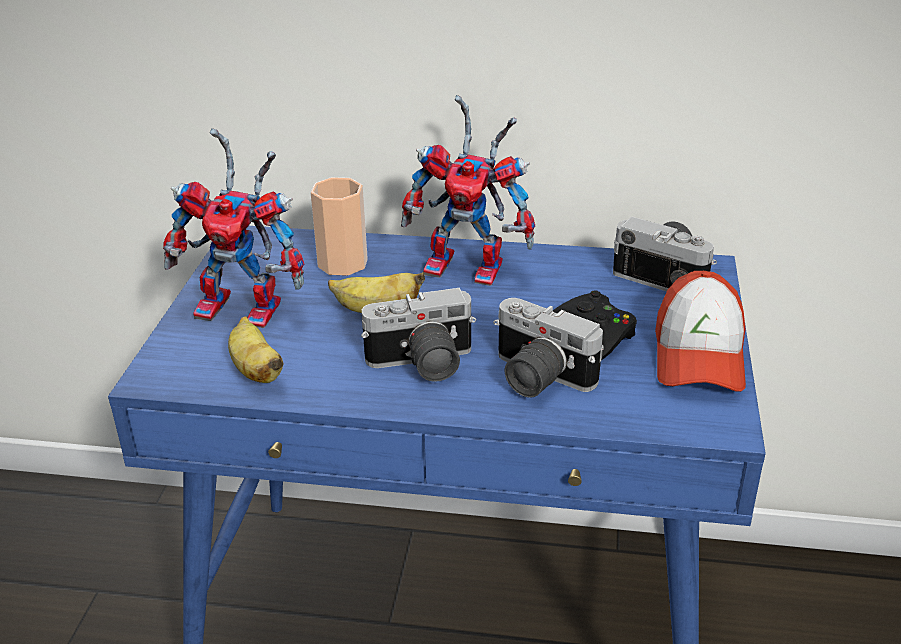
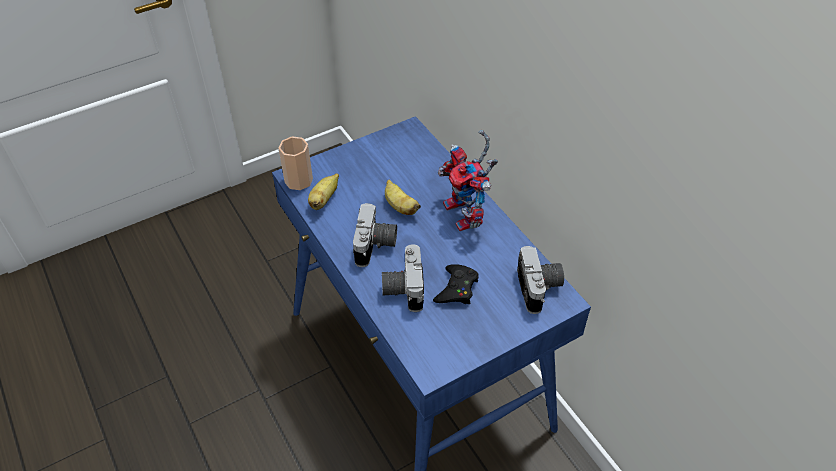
camera: 50 degrees right, 15 degrees up
toy robot [163,128,304,328] -> none
cup [310,177,368,276] -> cup moved to [278,136,313,190]
camera [361,288,476,382] -> camera turned 120 degrees counterclockwise [353,203,397,267]
cap [655,271,746,392] -> none

